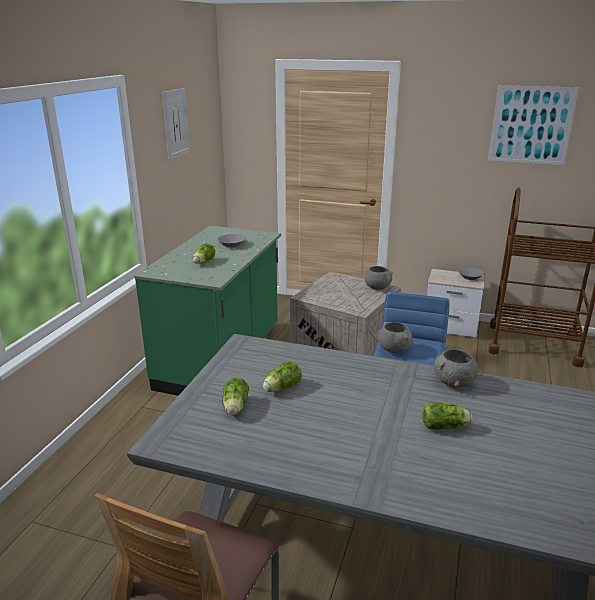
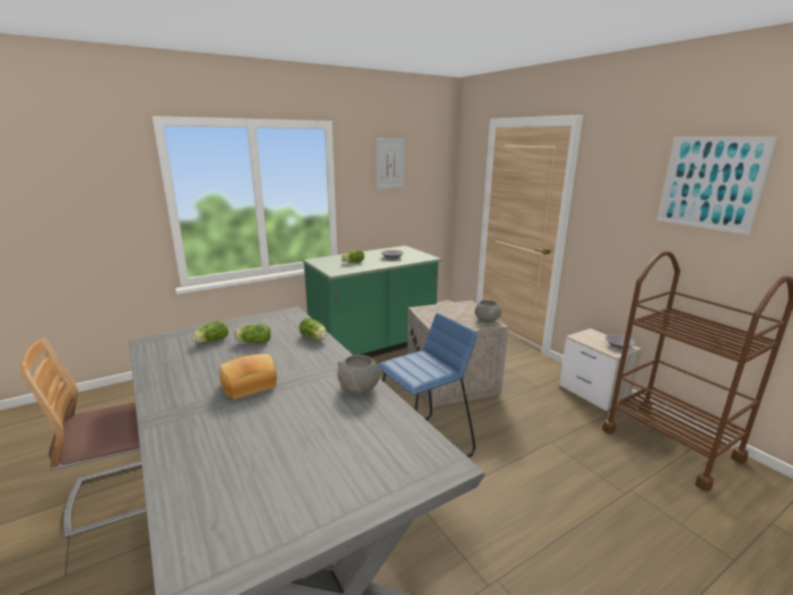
camera: 40 degrees right, 5 degrees down
grey bowl [377,322,413,353] -> none
lettuce [423,402,472,430] -> lettuce moved to [299,318,327,340]
none -> bread [220,354,277,399]

